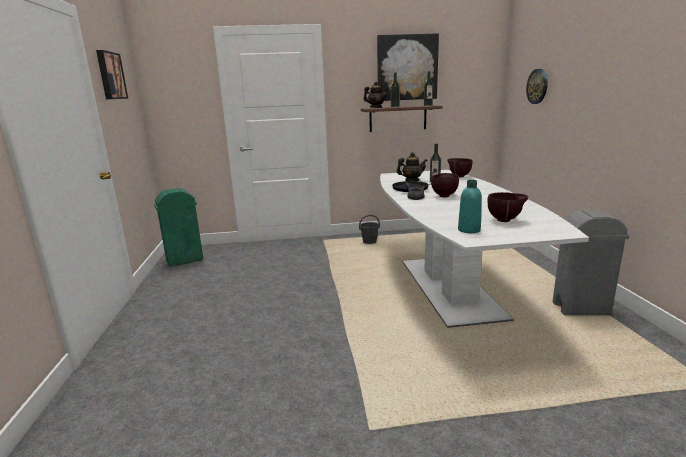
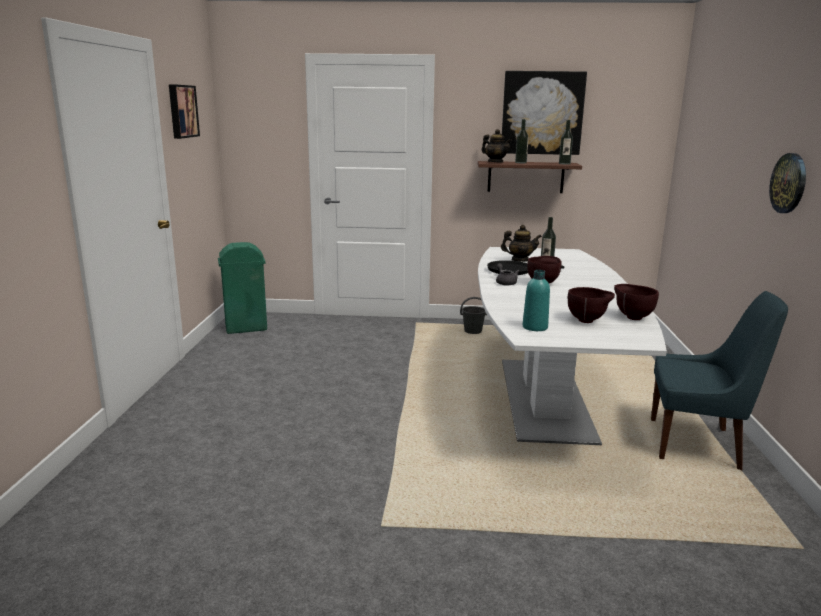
camera: 10 degrees right, 0 degrees up
brown bowl [447,158,473,177] -> brown bowl moved to [614,284,659,320]
wall clock [526,69,548,104] -> wall clock moved to [769,153,806,213]
grey trash can [553,210,629,315] -> blue chair [651,291,788,471]

